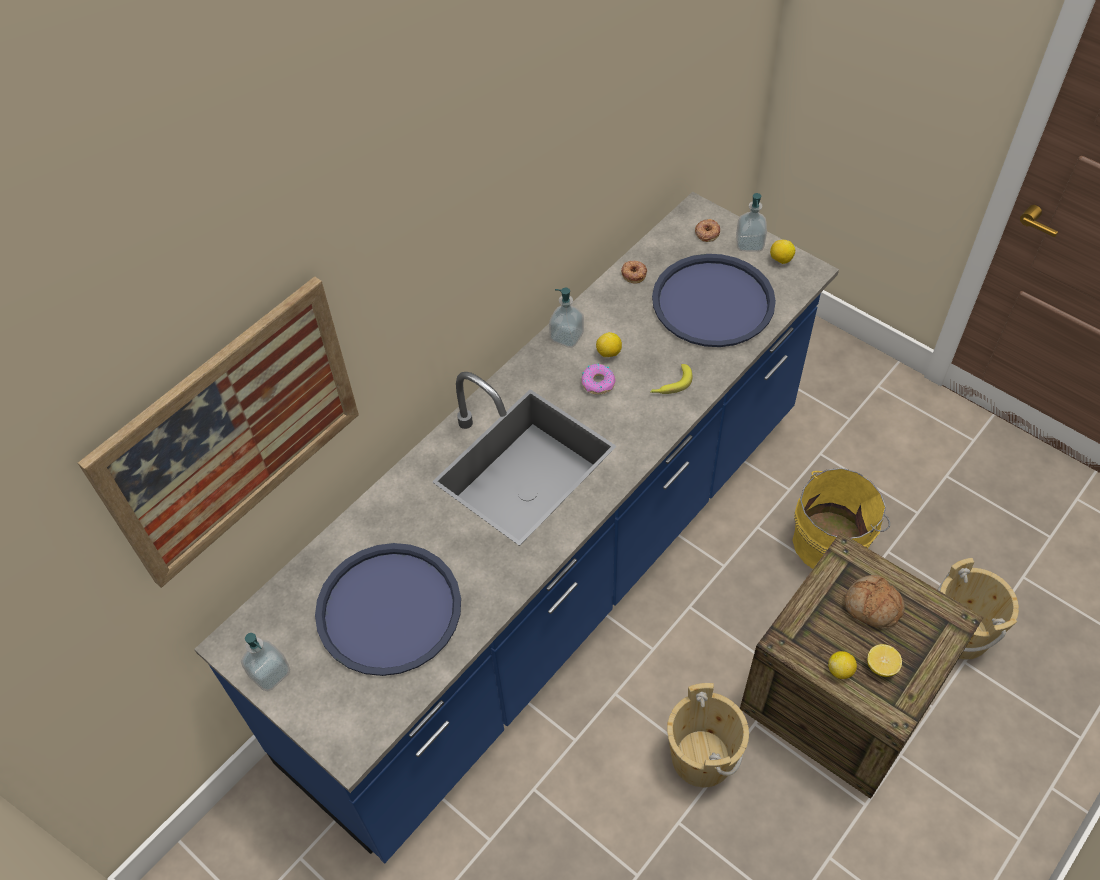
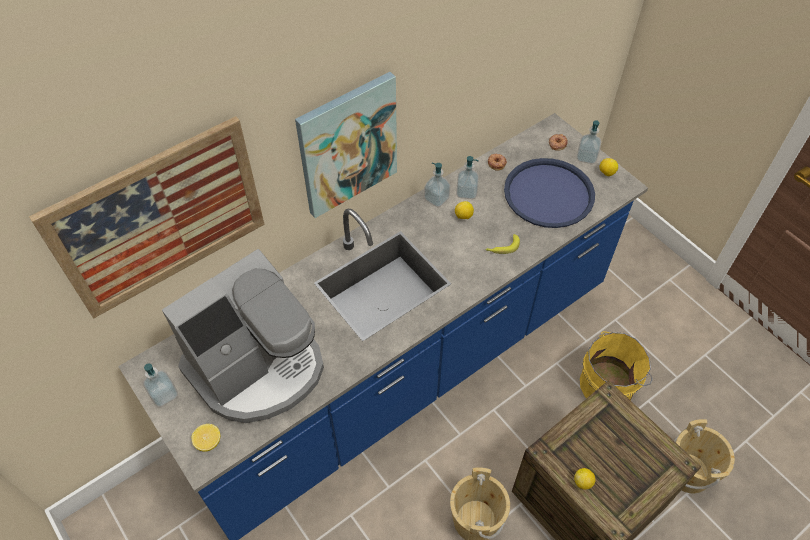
camera: 10 degrees right, 0 degrees up
blue tray [315,543,461,676] -> coffee machine [162,249,324,423]
donut [582,364,616,395] -> none
bread [844,575,905,628] -> none
lemon [867,644,902,677] -> lemon moved to [191,424,220,452]
none -> picture [295,72,397,218]
none -> soap dispenser [456,156,479,199]

